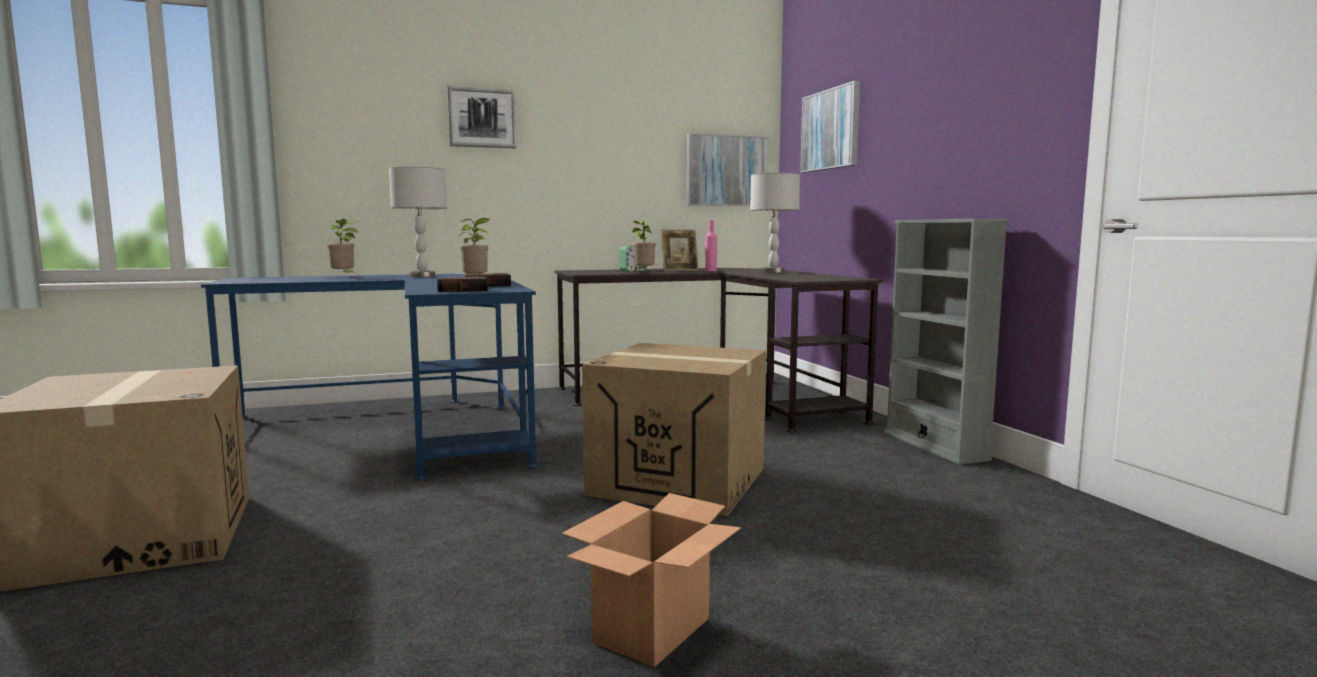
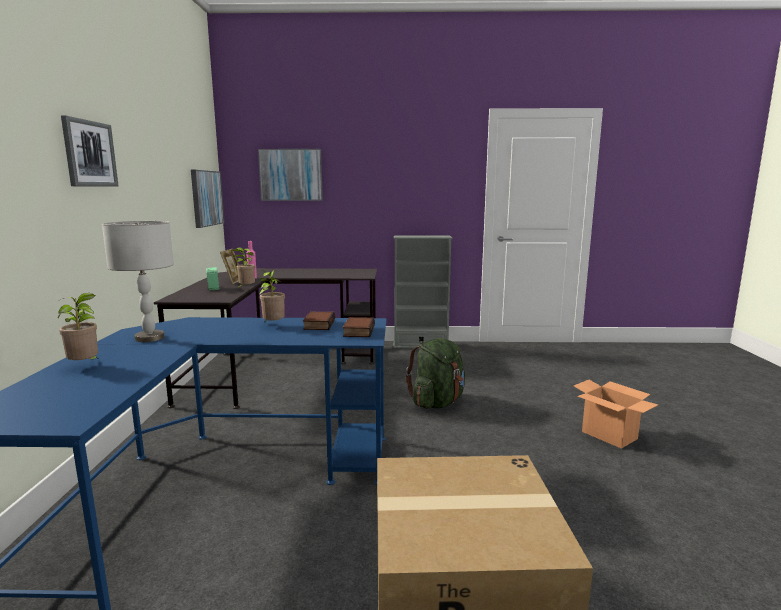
camera: 70 degrees left, 5 degrees up
cardboard box [582,343,766,516] -> green backpack [406,338,465,408]
grey table lamp [750,173,800,273] -> none

